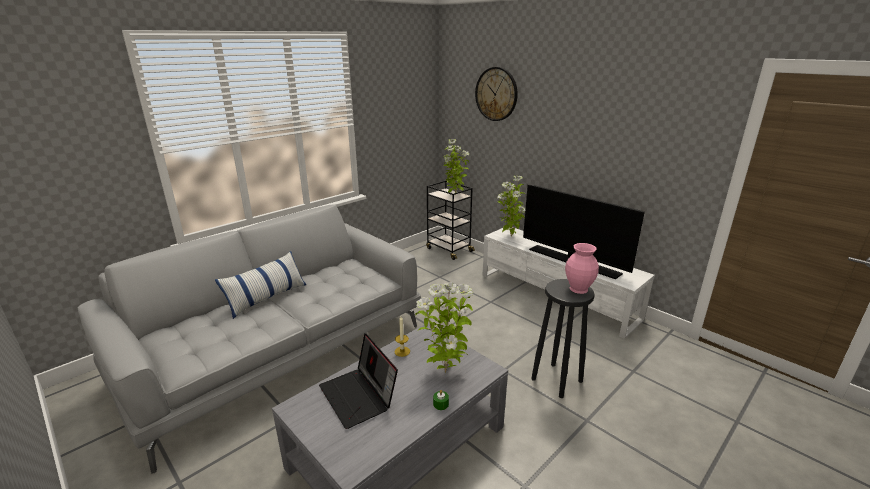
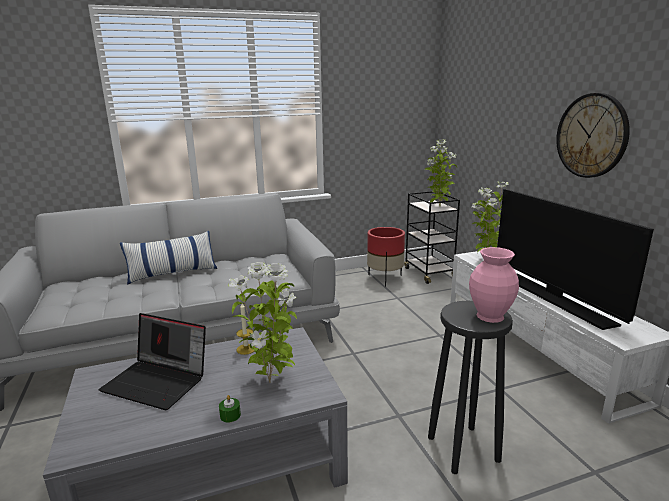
camera: 25 degrees right, 5 degrees down
laptop [319,333,398,429] -> laptop turned 60 degrees counterclockwise [99,313,206,410]
wall clock [475,67,518,121] -> wall clock moved to [556,93,630,178]
none -> red planter [367,227,405,287]

